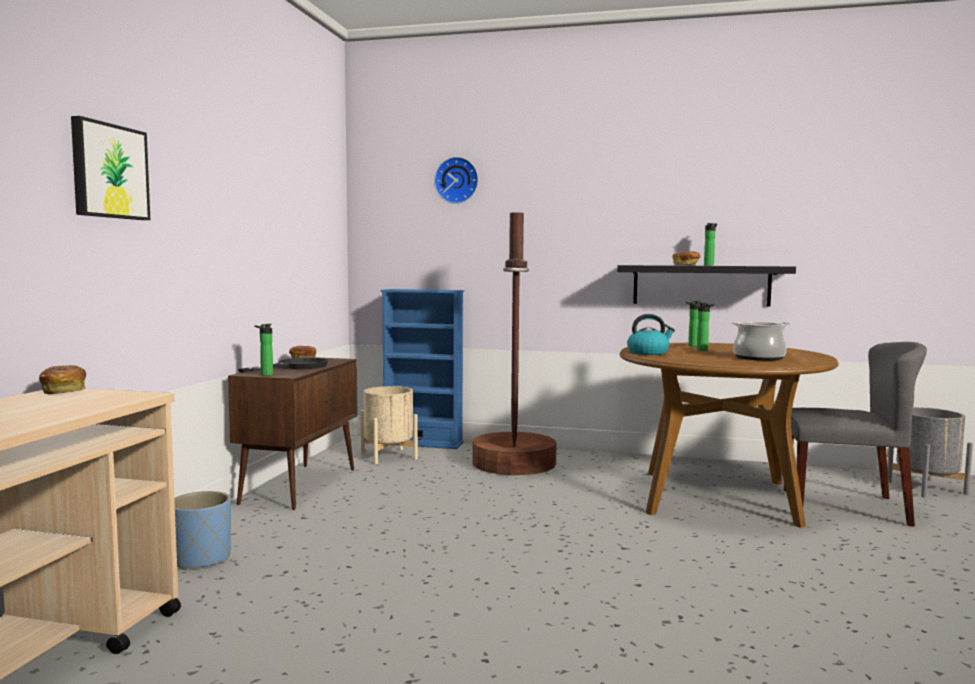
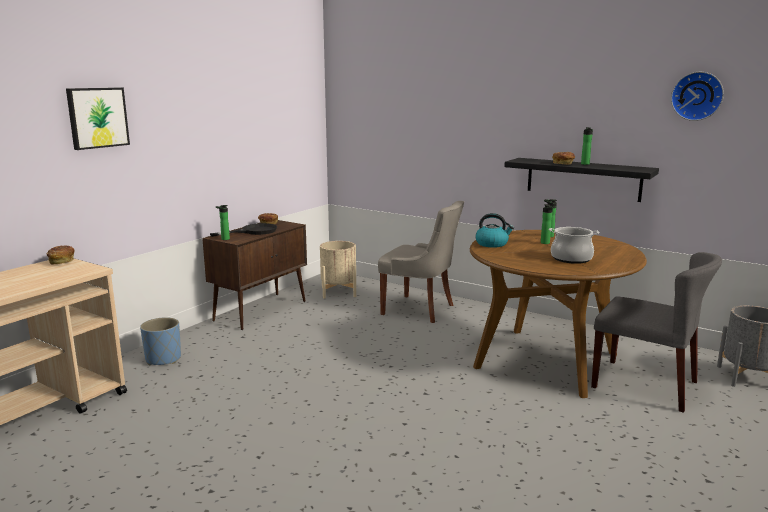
camera: 20 degrees right, 10 degrees up
blue bookcase [380,289,464,449] -> none
wall clock [434,157,479,204] -> wall clock moved to [671,72,724,121]
brown floor lamp [472,212,557,475] -> grey chair [378,201,464,323]

